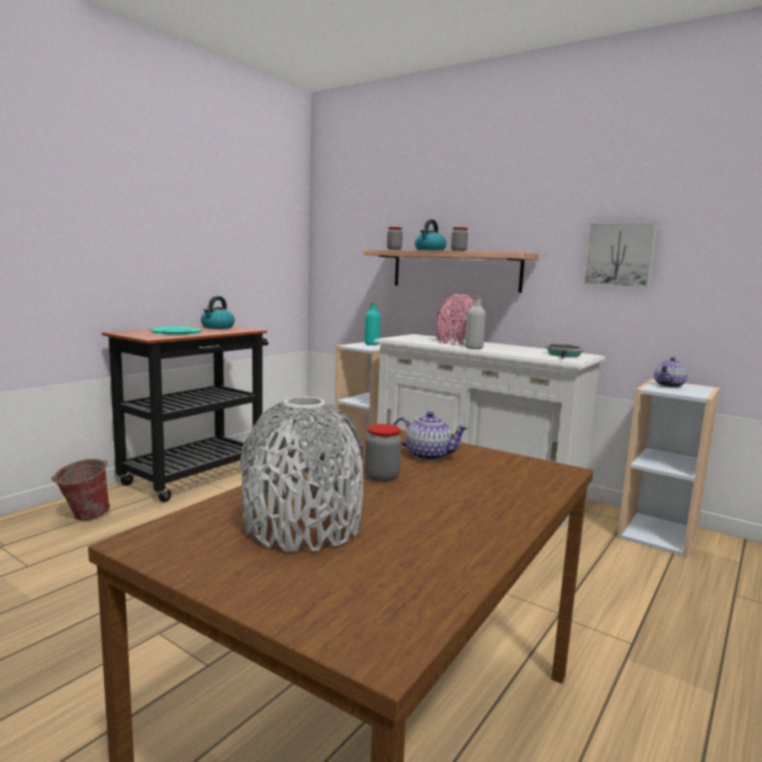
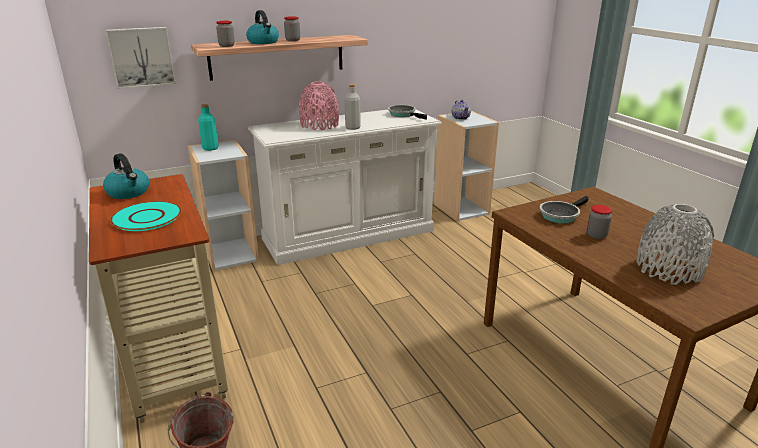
camera: 60 degrees left, 15 degrees up
black cart [102,325,268,502] -> beige cart [89,174,228,423]
teapot [393,411,469,461] -> frying pan [539,196,589,224]
picture [583,222,657,288] -> picture moved to [106,27,176,89]

